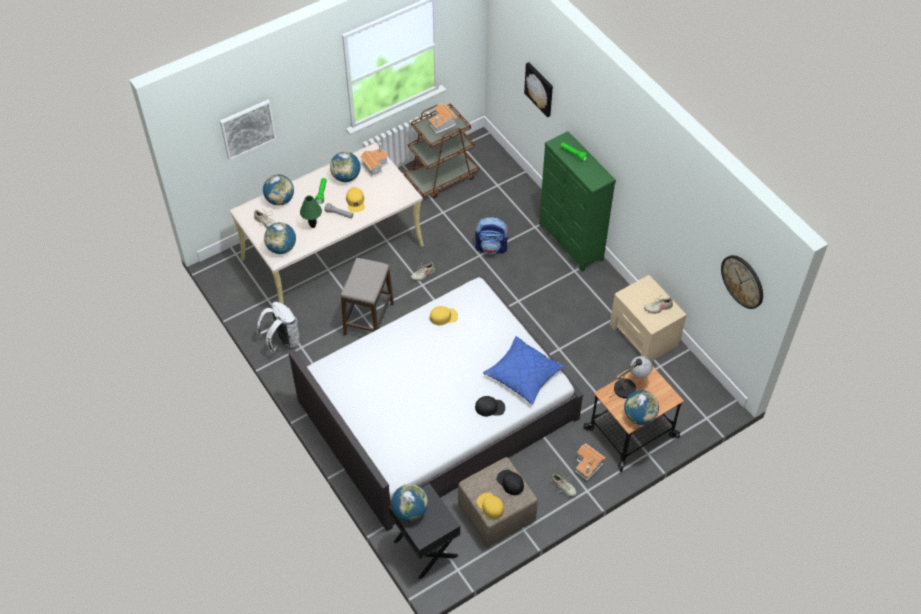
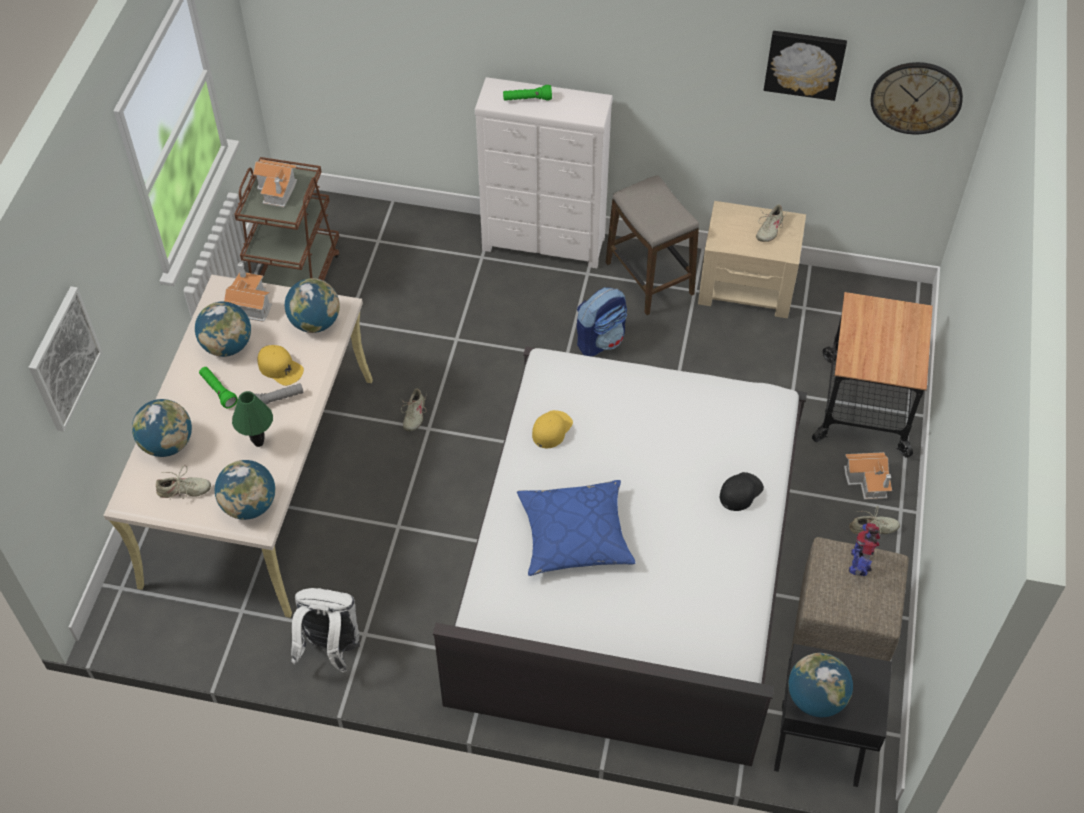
camera: 45 degrees left, 0 degrees up
stool [341,258,394,336] -> stool moved to [606,175,699,315]
backpack [475,217,509,254] -> backpack moved to [577,287,627,357]
yellow cap [476,493,504,519] -> none
blue pillow [483,336,565,405] -> blue pillow moved to [517,480,635,576]
black cap [496,470,524,495] -> toy robot [849,523,880,576]
picture [524,62,553,117] -> picture moved to [764,31,847,101]
green dresser [539,131,616,272] -> white dresser [475,77,613,268]
table lamp [609,356,653,399] -> none
globe [624,390,659,425] -> globe moved to [285,278,340,333]

